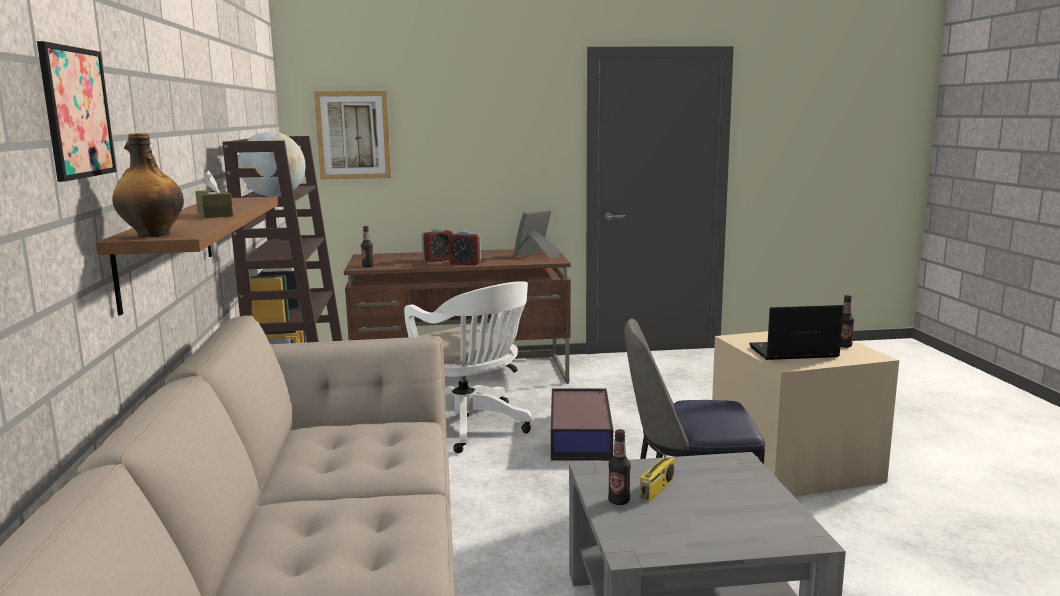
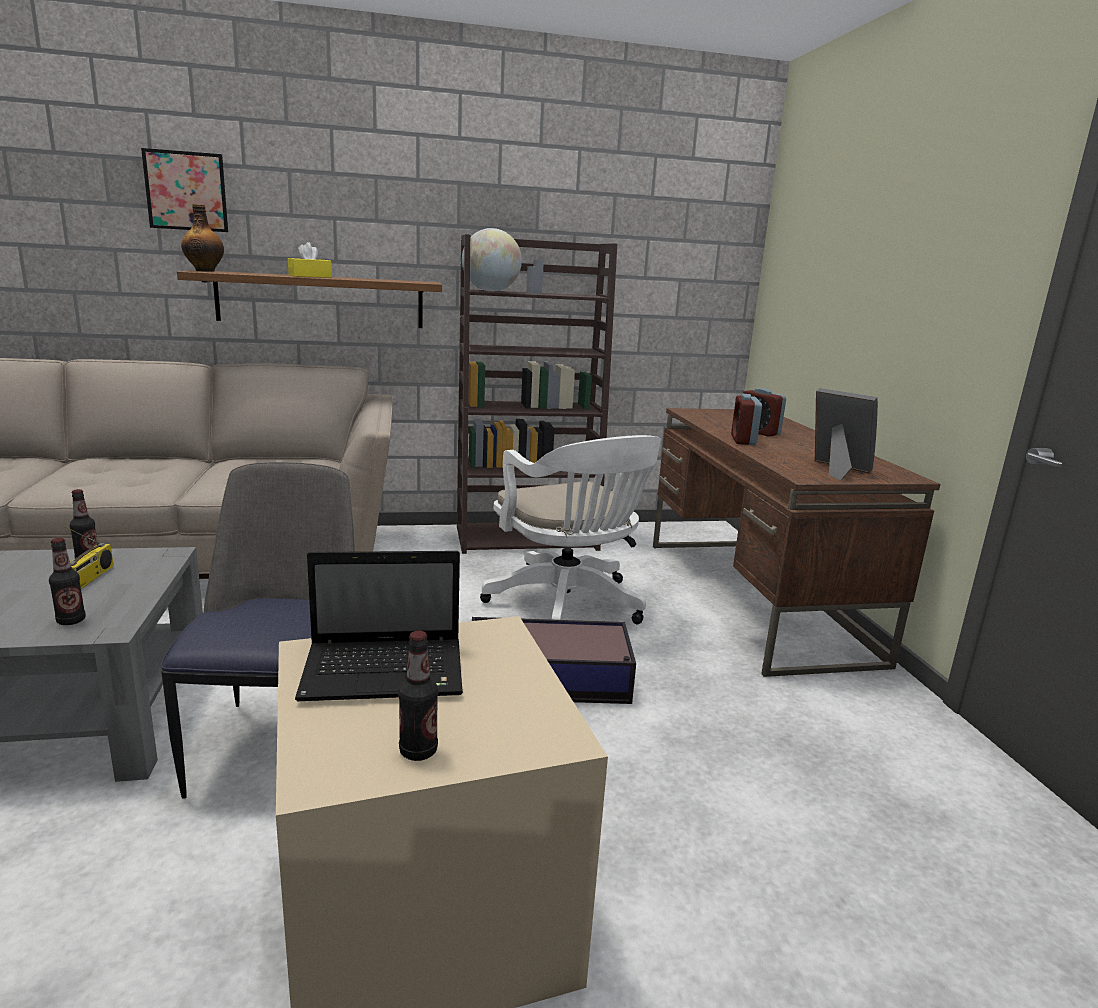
camera: 85 degrees right, 5 degrees up
brown tissue box [195,170,233,218] -> yellow tissue box [288,242,332,278]
picture [314,91,391,180] -> none
bottle [361,226,374,267] -> bottle moved to [49,538,86,625]
white office chair [404,281,532,453] -> white office chair turned 75 degrees counterclockwise [480,435,661,624]
radio [640,440,675,502] -> radio turned 120 degrees counterclockwise [64,526,114,589]
laptop [749,305,844,360] -> laptop turned 90 degrees clockwise [295,551,463,701]

